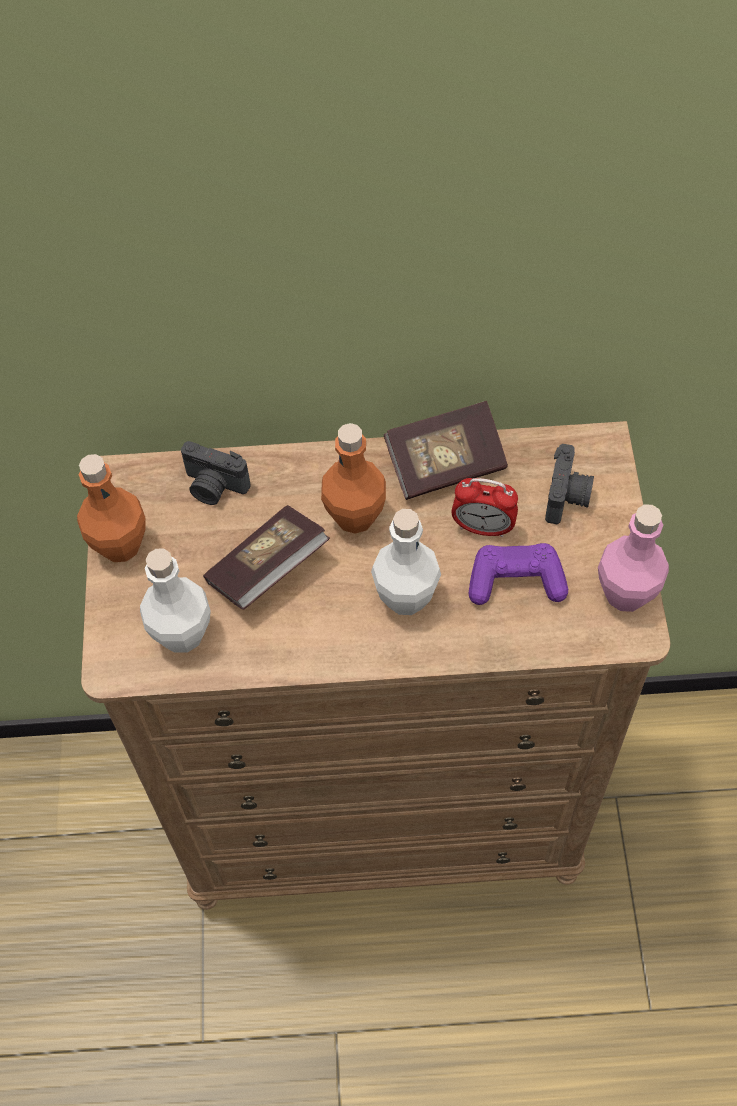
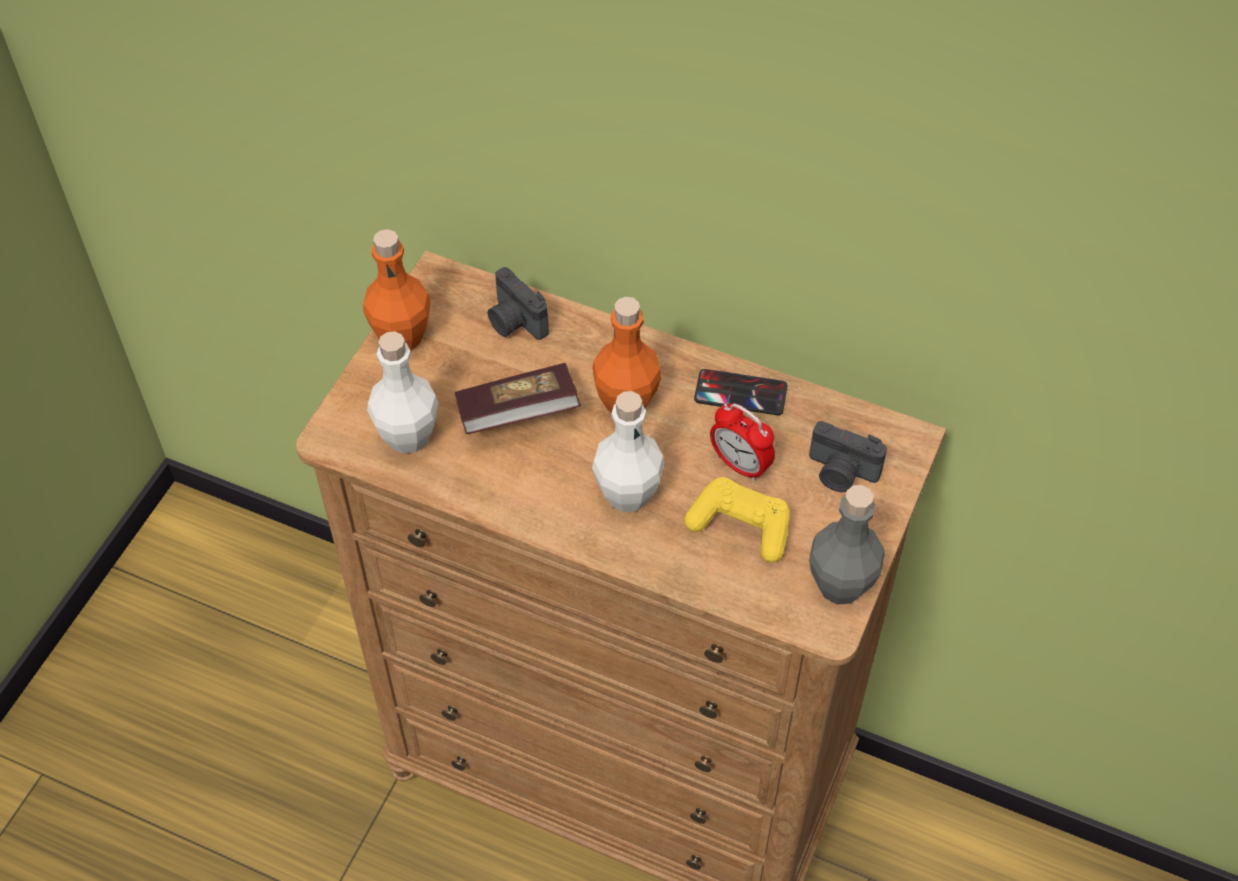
camera: 25 degrees right, 5 degrees down
book [384,401,508,500] -> phone [694,369,787,415]
purple game controller [468,543,568,605] -> yellow game controller [684,477,790,563]
camera [545,444,594,524] -> camera turned 75 degrees clockwise [809,421,887,492]
pink bottle [598,504,669,612] -> grey bottle [809,485,884,605]

